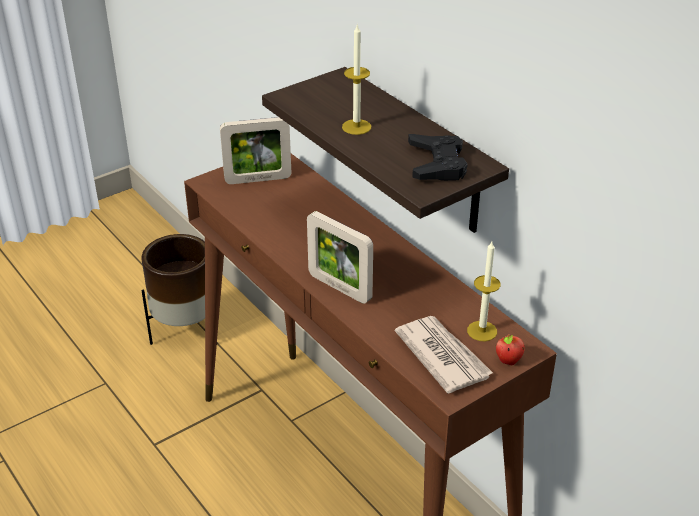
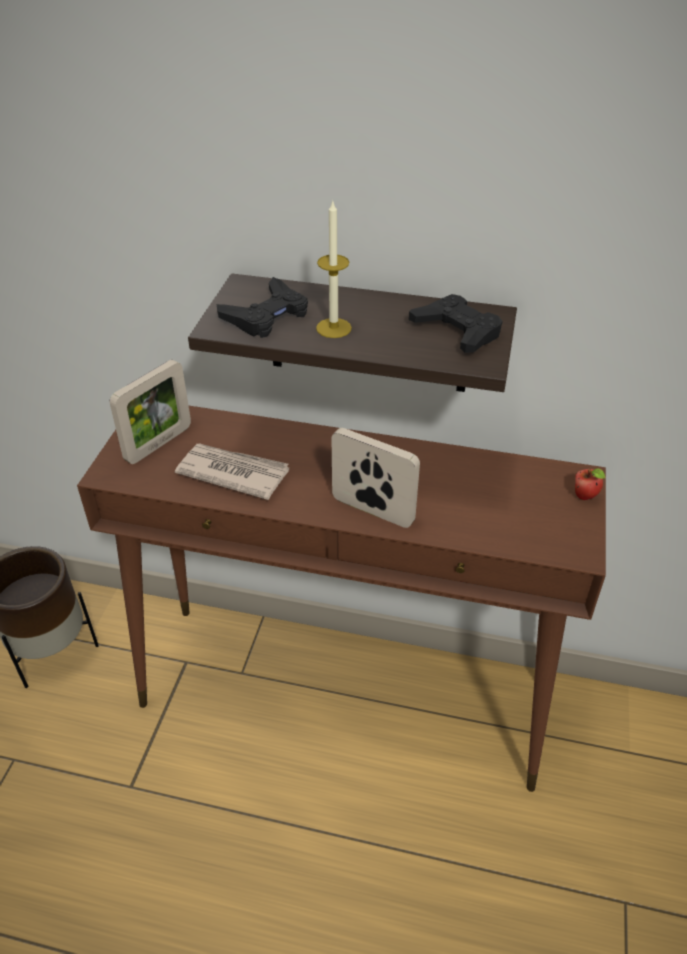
camera: 40 degrees left, 5 degrees up
picture frame [307,211,373,304] -> picture frame turned 150 degrees counterclockwise [332,428,420,528]
newspaper [395,316,493,394] -> newspaper moved to [175,443,289,500]
candle [467,241,501,341] -> none
none -> black game controller [217,277,308,338]

